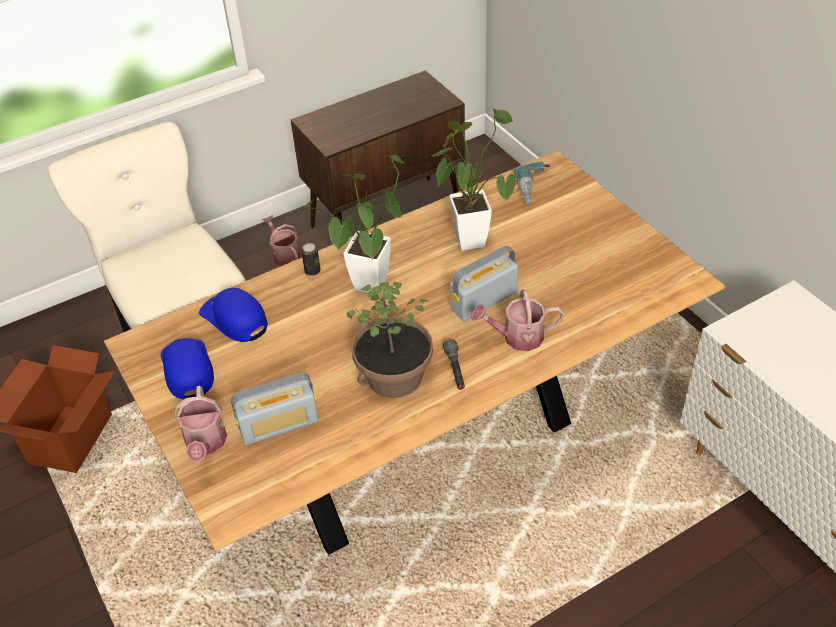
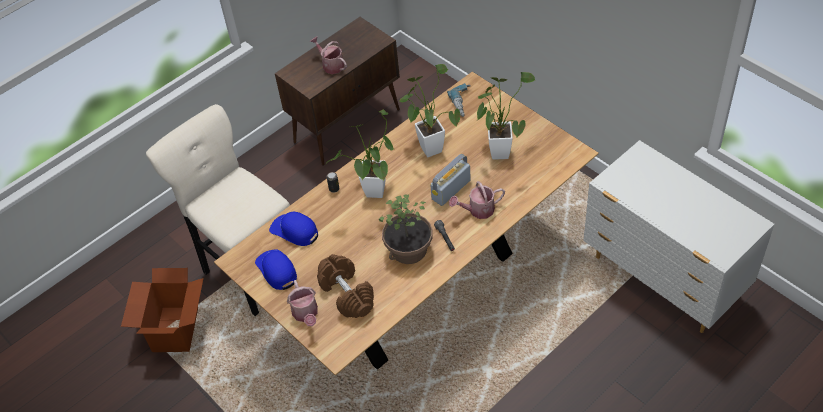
camera: 10 degrees left, 5 degrees up
radio [231,373,318,445] -> brown dumbbell [317,254,374,318]
watering can [263,215,300,266] -> watering can moved to [310,36,347,74]
none -> potted plant [477,72,535,160]

